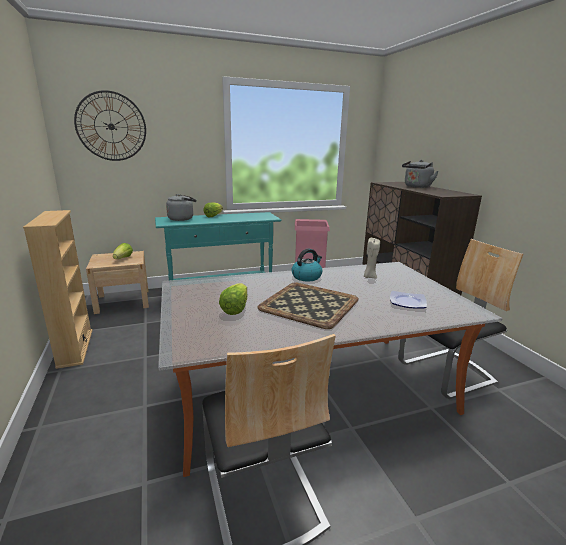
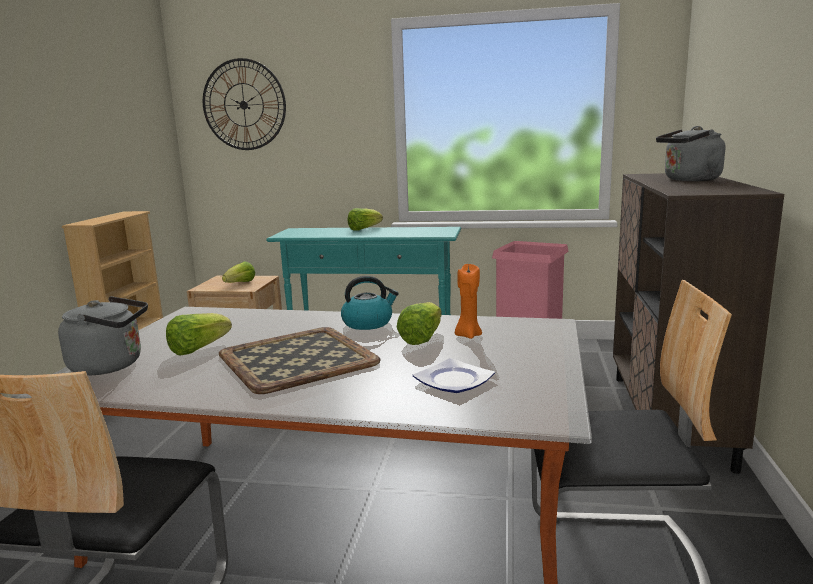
camera: 30 degrees right, 5 degrees down
grey kettle [166,194,196,221] -> grey kettle moved to [58,296,148,375]
beige candle [364,238,380,279] -> orange candle [455,264,482,339]
none -> lettuce [397,302,442,345]

